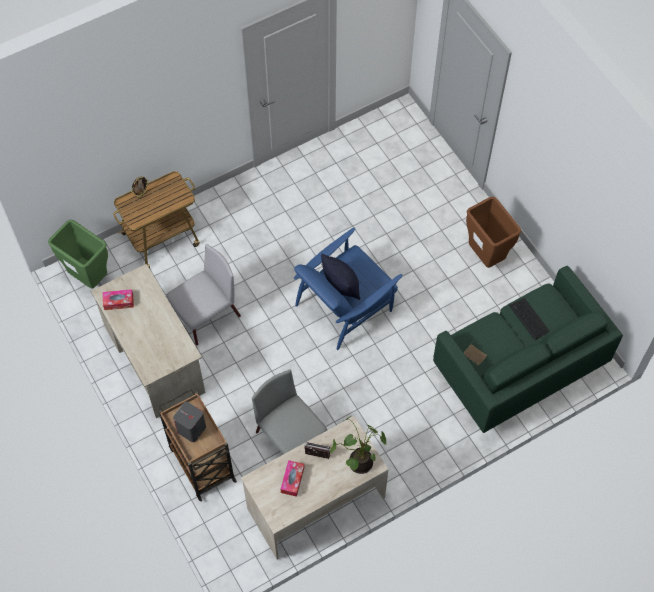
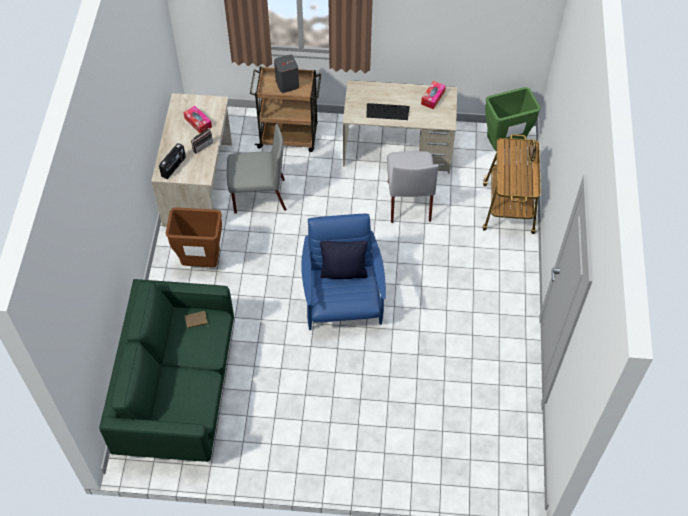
camera: 125 degrees right, 5 degrees down
potted plant [330,416,387,474] -> radio [159,143,186,179]
brown trash can [466,197,521,268] -> brown trash can moved to [166,207,222,267]
keyboard [509,298,550,340] -> keyboard moved to [366,103,410,120]

